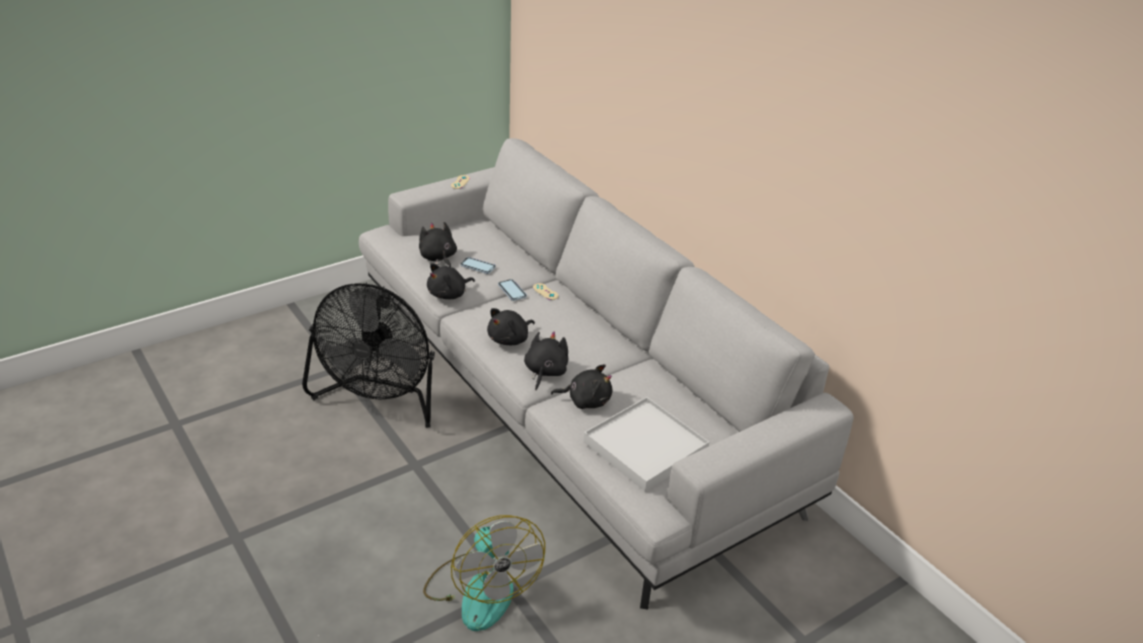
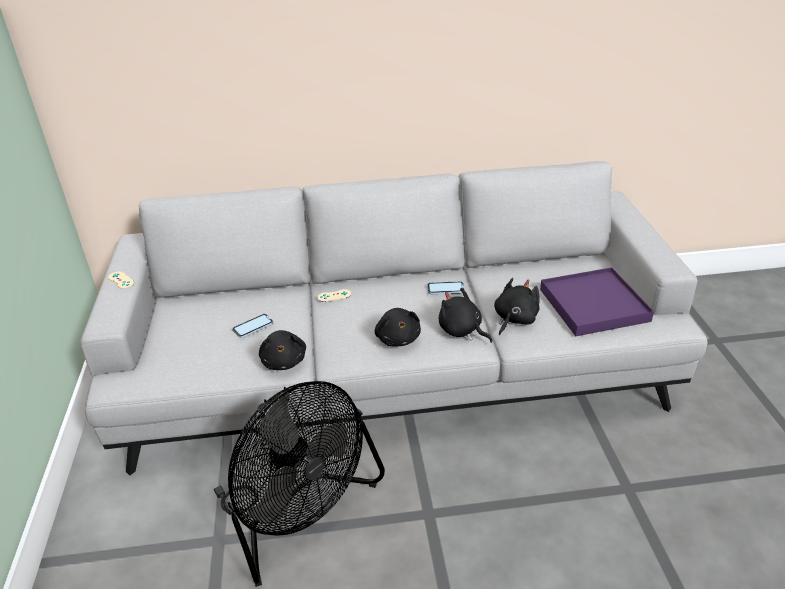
camera: 60 degrees left, 0 degrees up
black plush toy [419,222,457,267] -> none
fan [423,515,545,631] -> none
phone [498,279,527,301] -> phone moved to [427,281,465,294]
white tray [584,397,709,492] -> purple tray [540,267,654,336]

